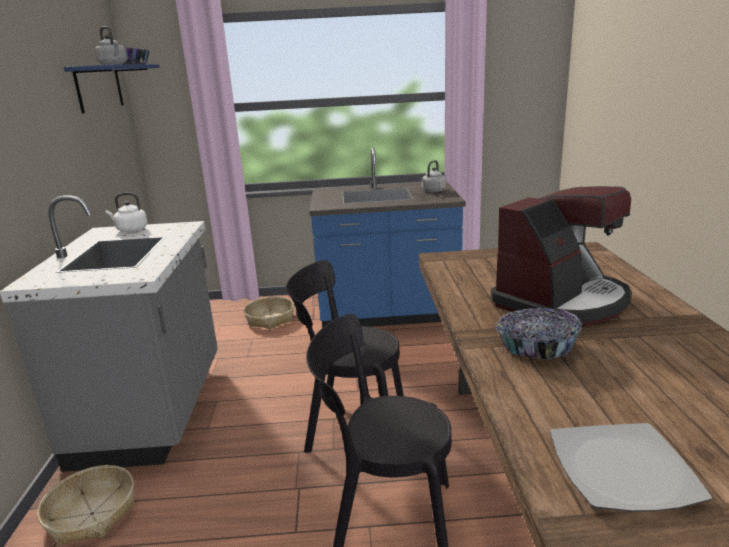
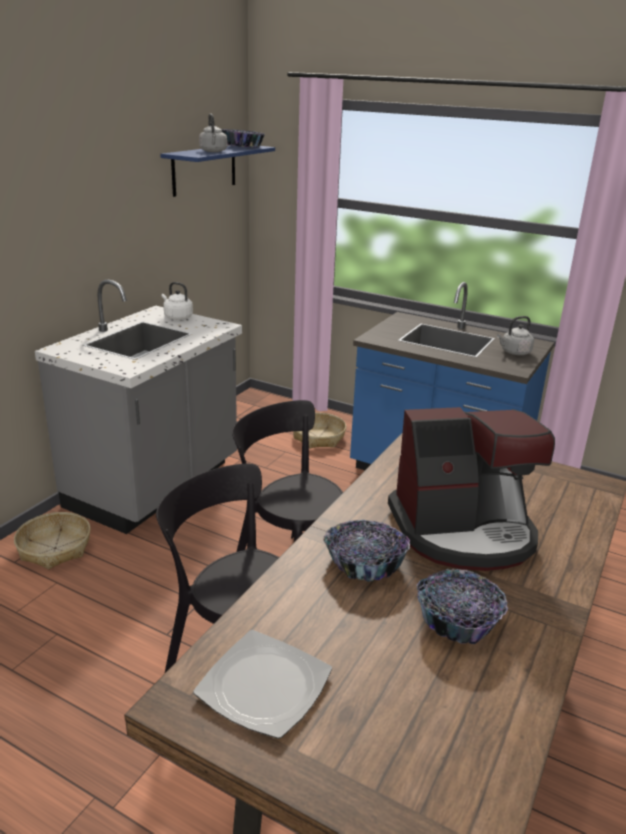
camera: 30 degrees right, 5 degrees up
none -> bowl [416,569,508,644]

